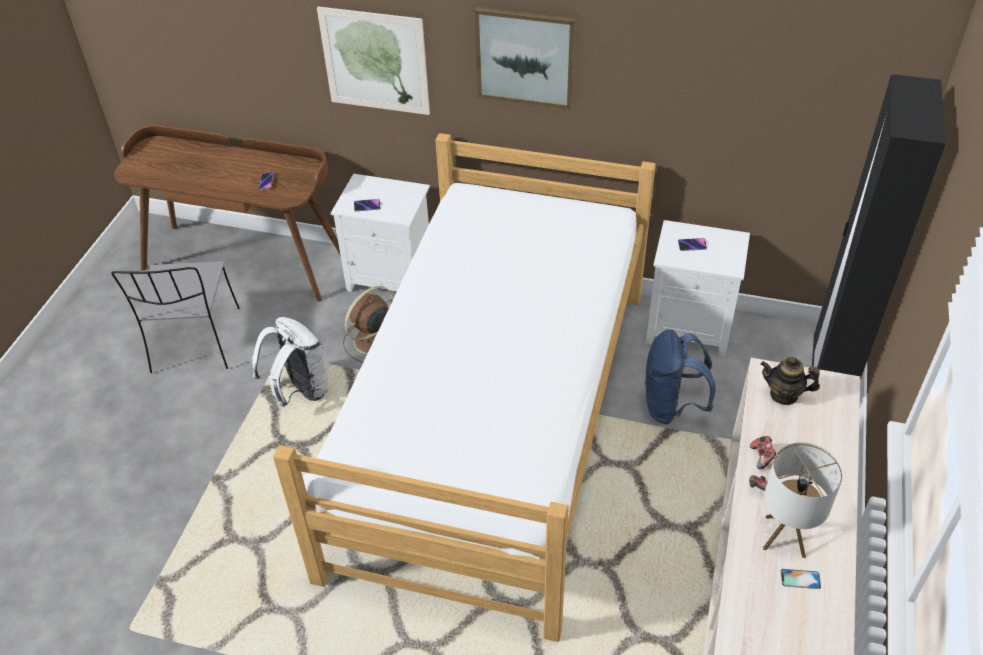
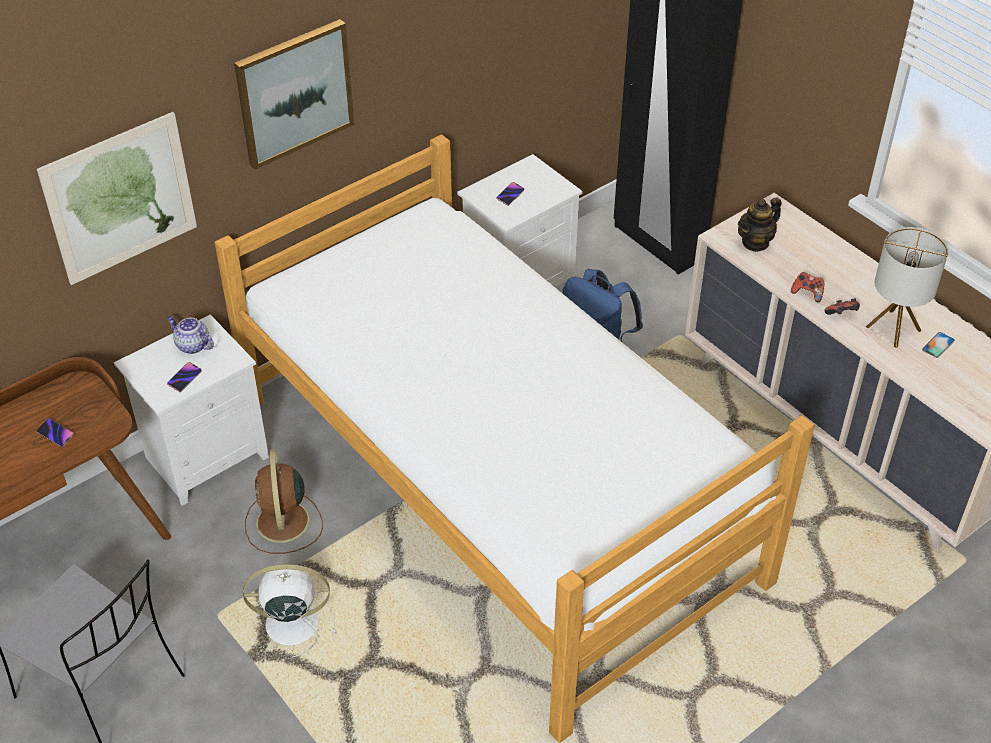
camera: 55 degrees left, 0 degrees up
white backpack [252,317,328,407] -> white fan [243,564,336,658]
none -> teapot [167,316,214,354]

